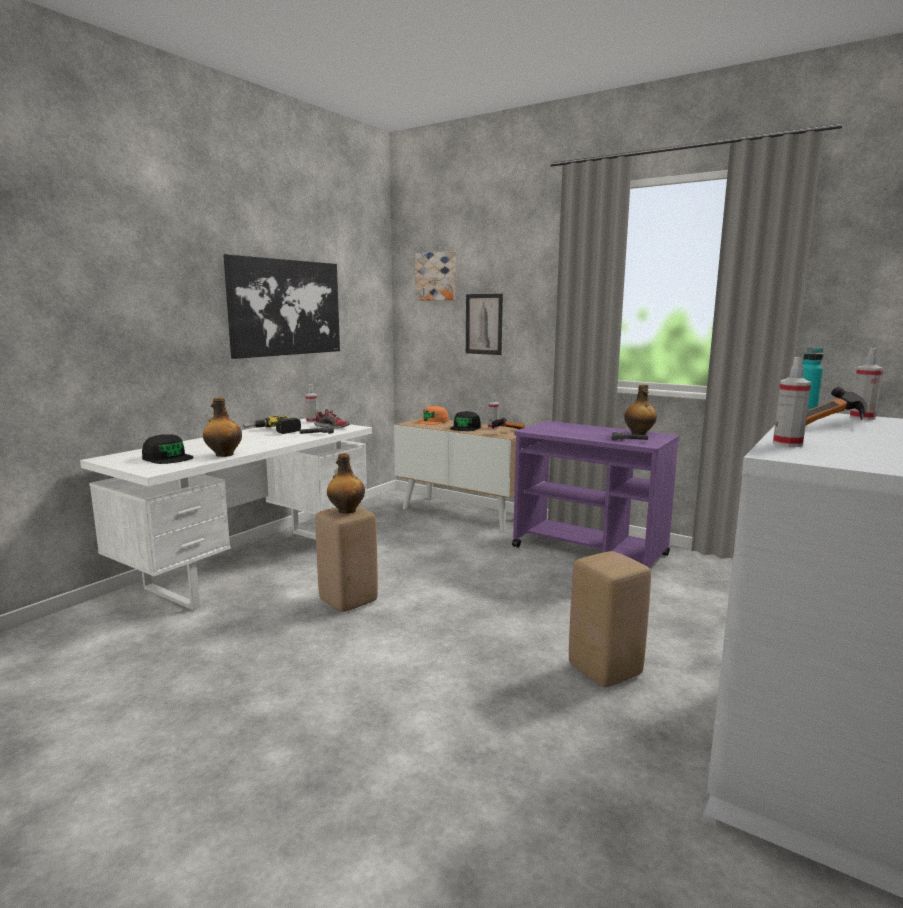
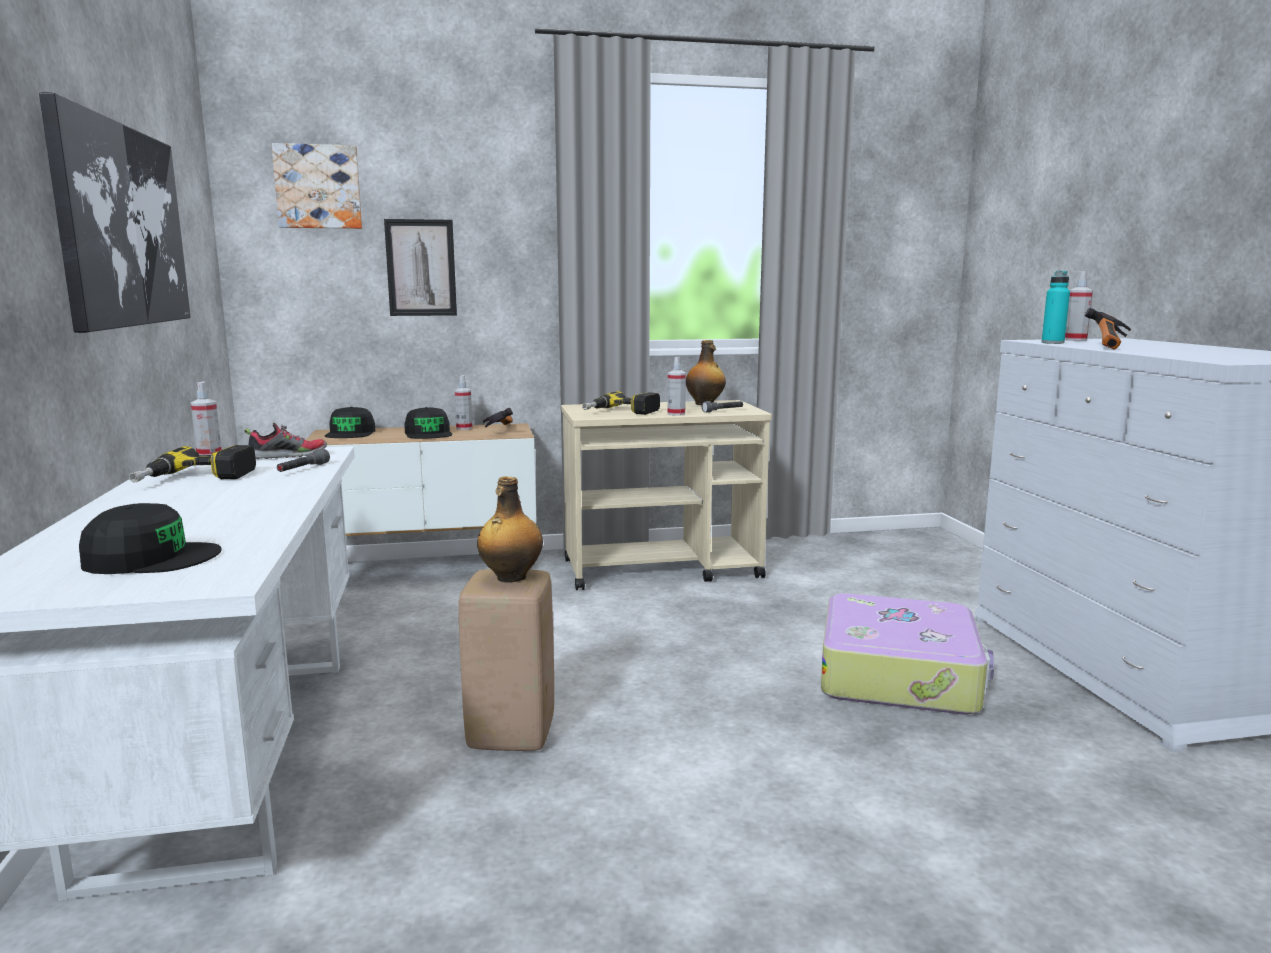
camera: 45 degrees left, 0 degrees up
bottle [203,397,242,457] -> none
orange cap [416,406,449,424] -> black cap [325,407,375,438]
purple cart [512,421,680,567] -> beige cart [561,400,772,590]
beige stool [569,551,651,687] -> suitcase [821,593,994,715]
spray bottle [773,357,811,447] -> spray bottle moved to [668,357,686,416]
none -> power drill [582,391,660,415]

